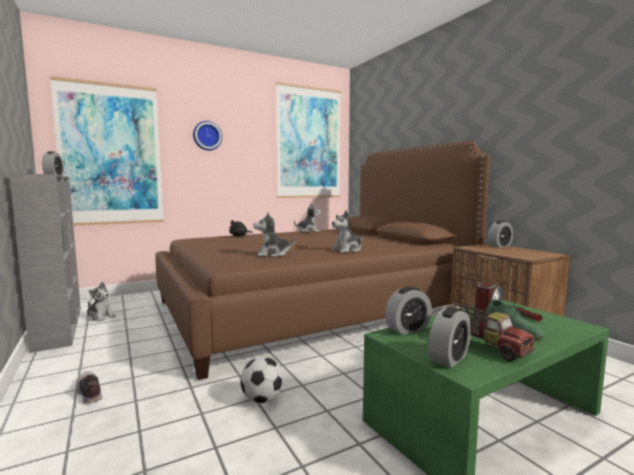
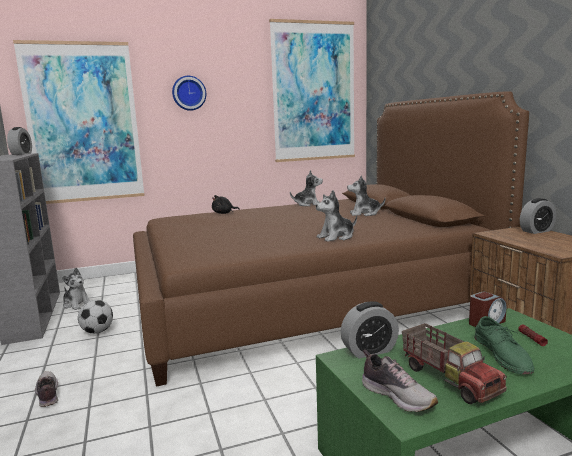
camera: 10 degrees right, 5 degrees up
football [240,357,284,403] -> football moved to [78,300,113,334]
plush toy [253,212,295,257] -> plush toy moved to [347,175,385,216]
alarm clock [429,307,471,368] -> shoe [362,349,438,412]

